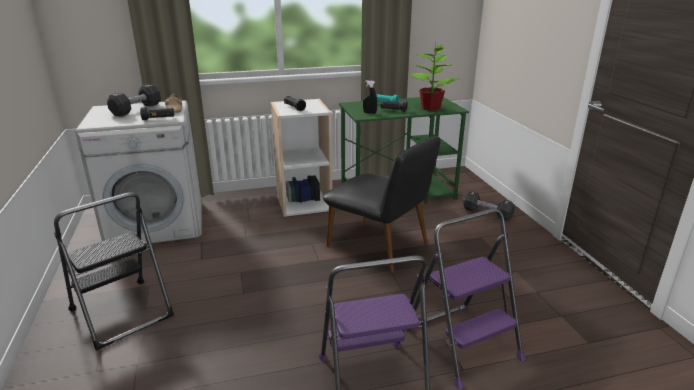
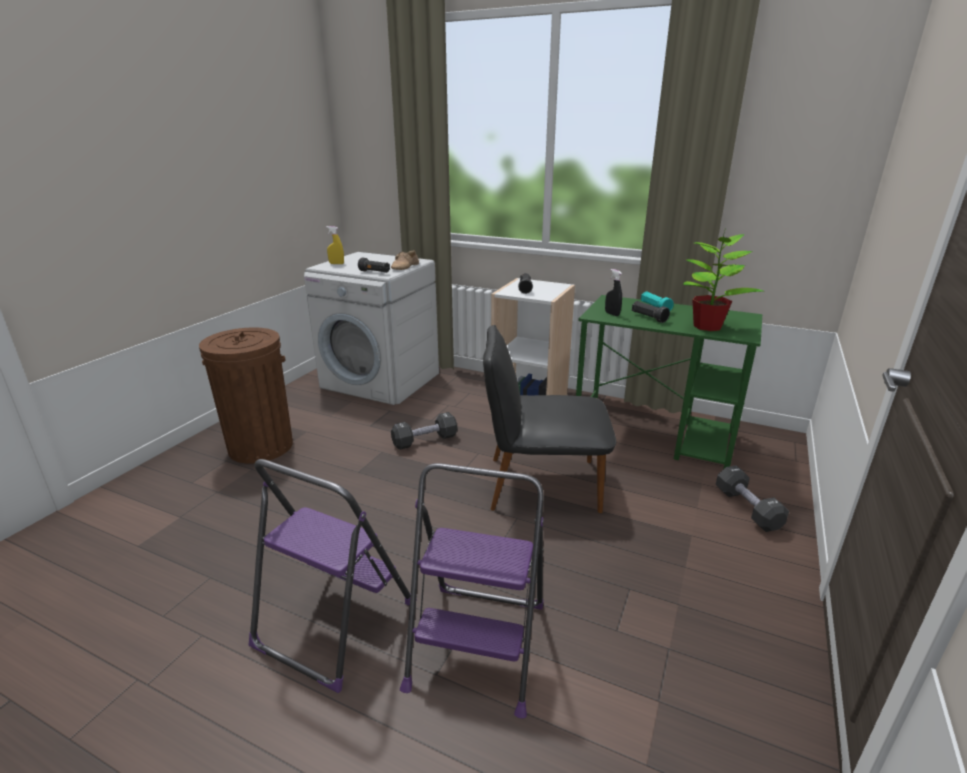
camera: 40 degrees right, 0 degrees up
black step ladder [54,192,174,350] -> brown trash can [199,327,293,464]
black dumbbell [107,84,161,117] -> black dumbbell moved to [391,412,457,450]
black chair [322,135,441,273] -> black chair turned 105 degrees clockwise [483,325,616,513]
none -> yellow spray bottle [326,226,344,264]

